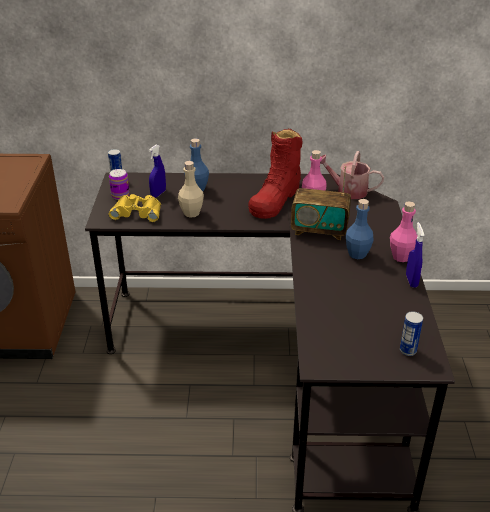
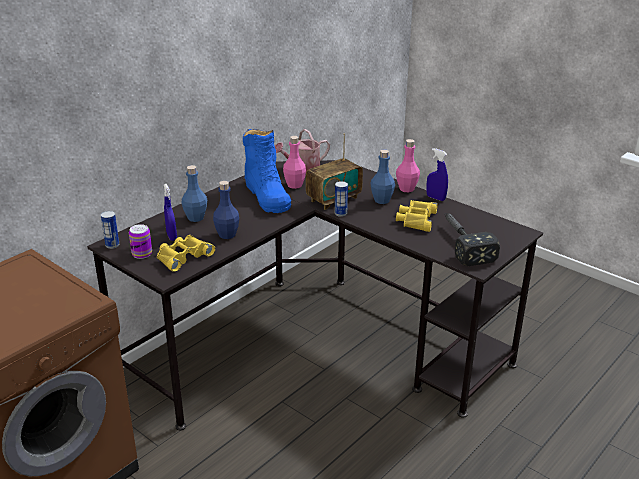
camera: 50 degrees left, 5 degrees down
beige bottle [178,161,204,218] -> blue bottle [213,181,239,239]
red boot [248,129,303,219] -> blue boot [243,129,291,213]
can [400,311,423,356] -> can moved to [335,181,348,217]
none -> yellow binoculars [396,200,438,232]
none -> hammer [444,213,500,266]

